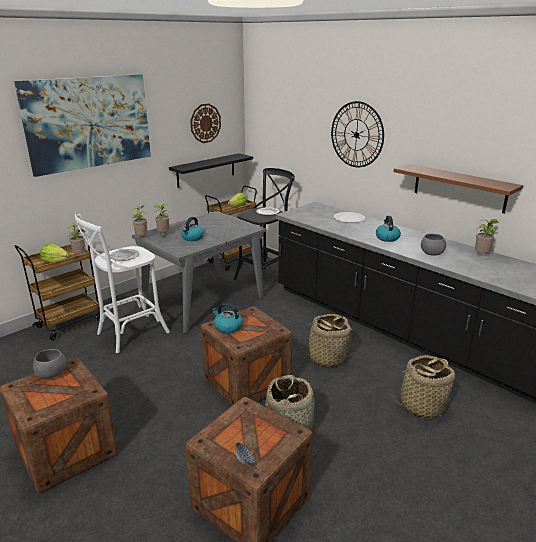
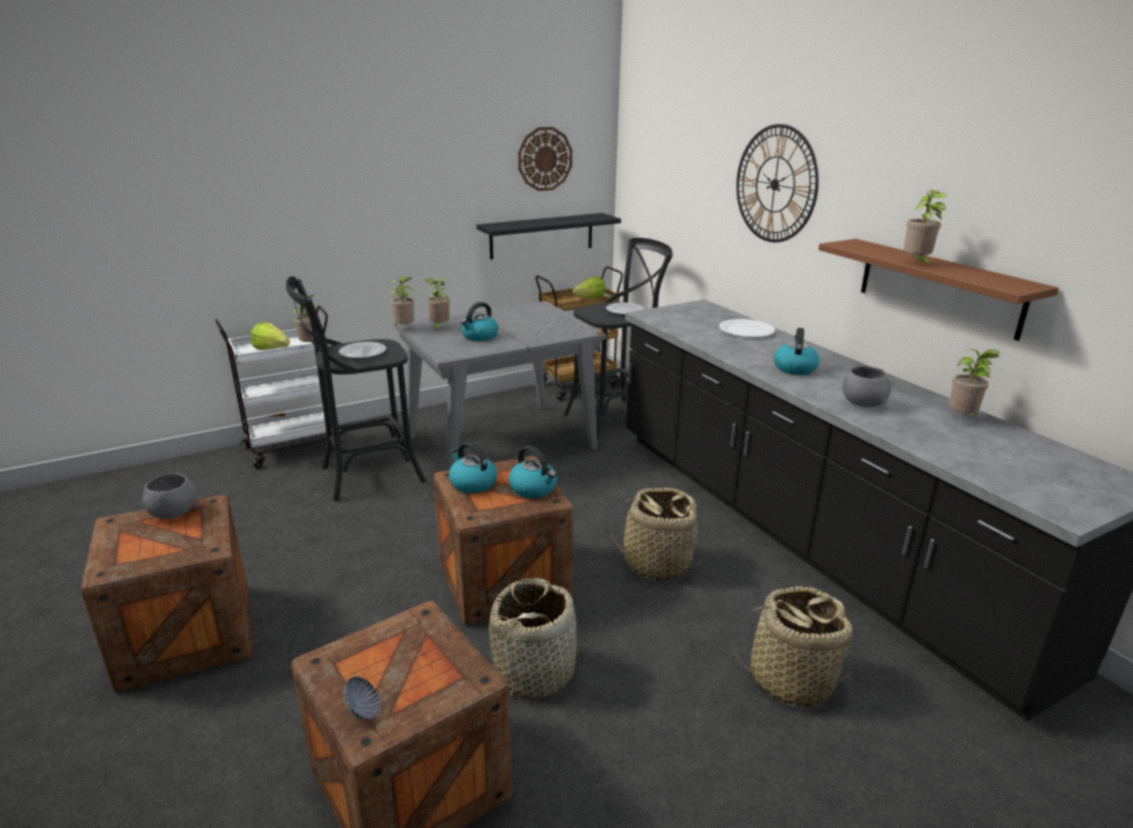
camera: 15 degrees right, 0 degrees up
picture [14,74,151,177] -> none
brown cart [15,229,100,341] -> white cart [215,305,345,469]
white stool [75,213,170,353] -> black stool [286,276,426,501]
none -> kettle [509,446,557,498]
none -> potted plant [904,190,947,267]

